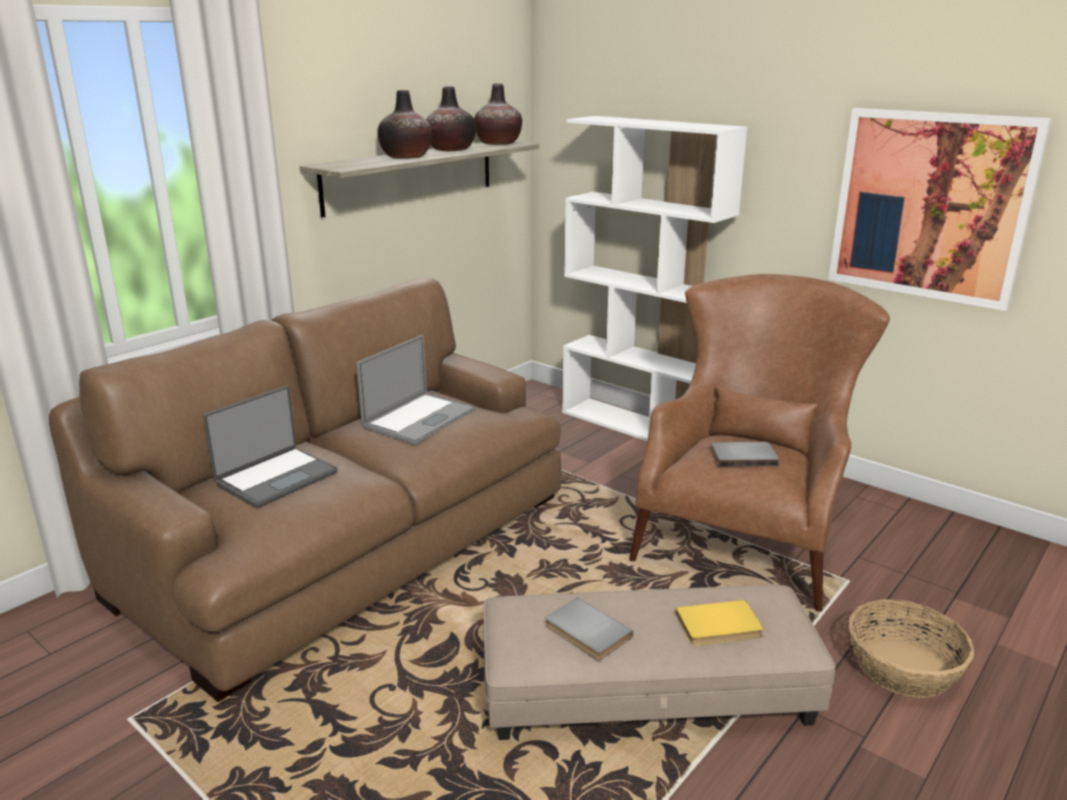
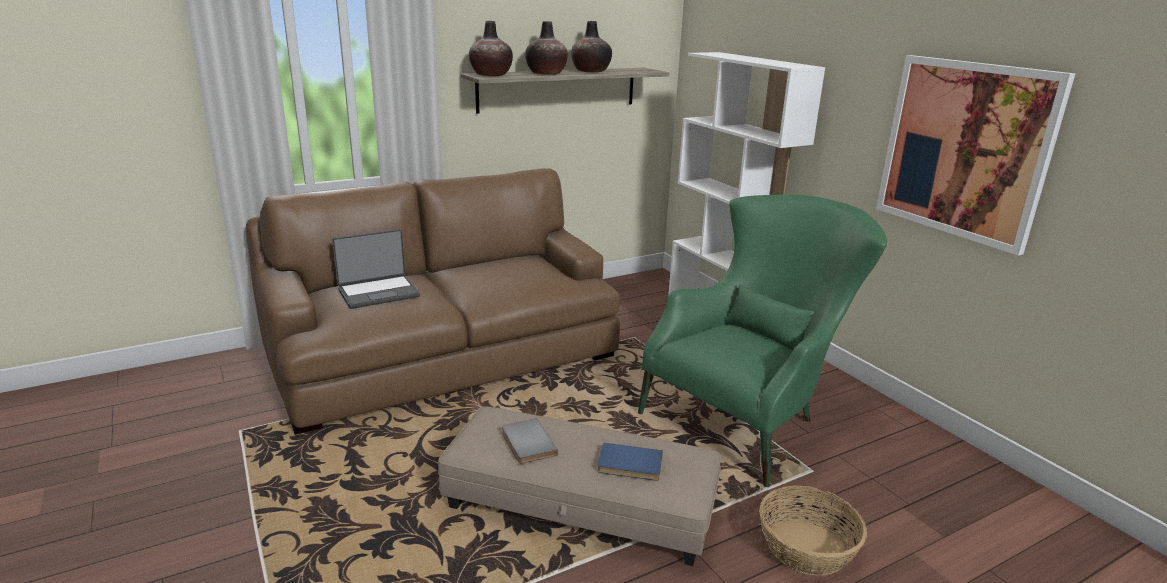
camera: 20 degrees right, 0 degrees up
laptop [356,335,476,444] -> none
vase [474,84,522,145] -> vase moved to [469,21,513,76]
brown armchair [629,274,890,612] -> green armchair [638,194,887,487]
yellow book [675,600,764,646] -> blue book [597,443,663,481]
grey book [711,442,779,466] -> none

